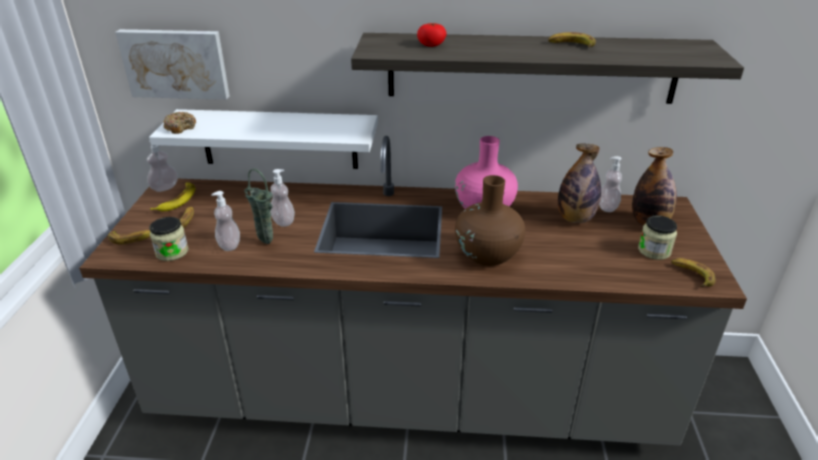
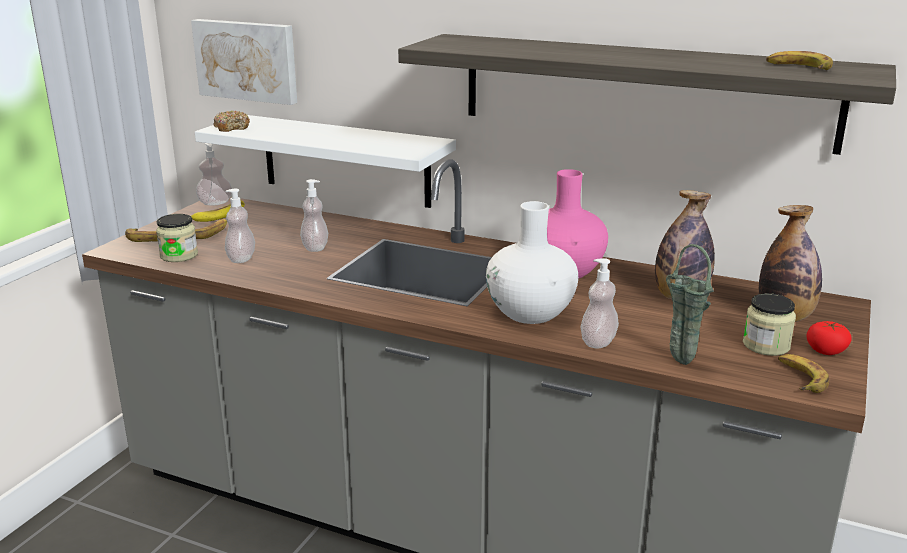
camera: 20 degrees right, 10 degrees down
green vase [244,169,273,244] -> green vase moved to [666,244,714,365]
tomato [417,23,447,47] -> tomato moved to [806,321,852,355]
brown vase [455,175,525,266] -> white vase [486,201,578,324]
banana [548,32,596,47] -> banana moved to [766,51,833,70]
soap dispenser [599,156,622,212] -> soap dispenser moved to [580,258,619,348]

